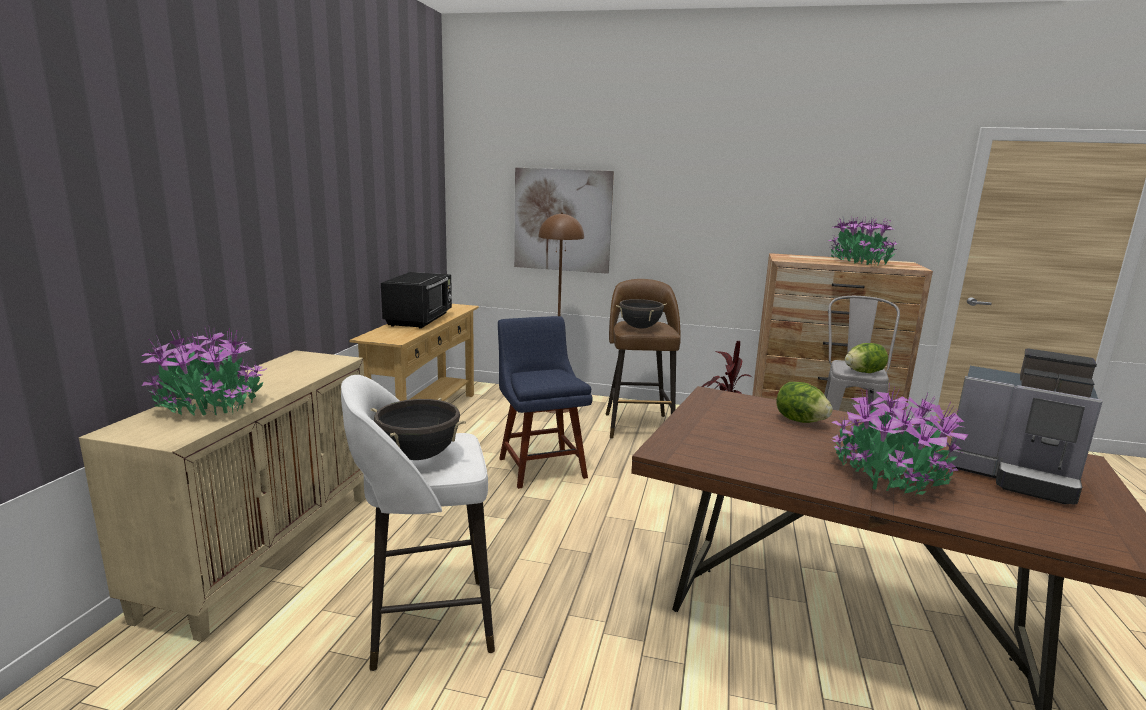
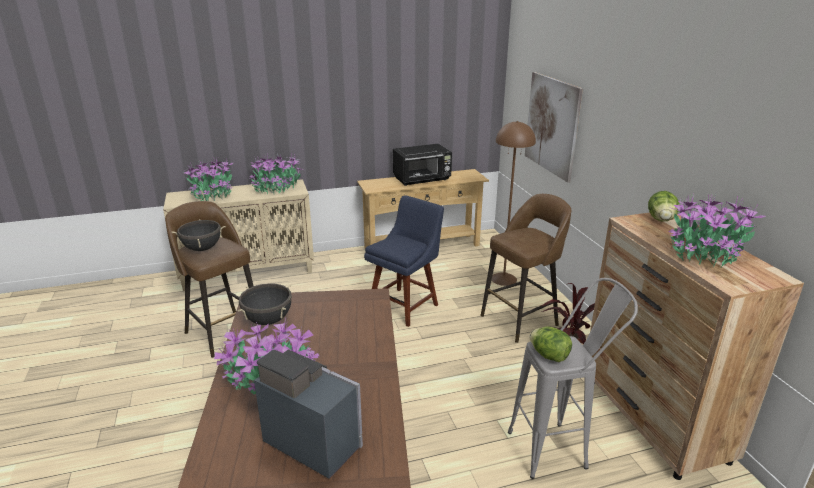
camera: 60 degrees right, 10 degrees up
white stool [341,375,495,671] -> brown stool [165,201,253,358]
black cooking pot [616,299,667,329] -> black cooking pot moved to [237,283,292,325]
lettuce [776,382,833,423] -> lettuce moved to [648,191,680,221]
coffee machine [947,348,1103,505] -> coffee machine turned 120 degrees clockwise [254,350,363,479]
none -> potted plant [250,154,303,195]

